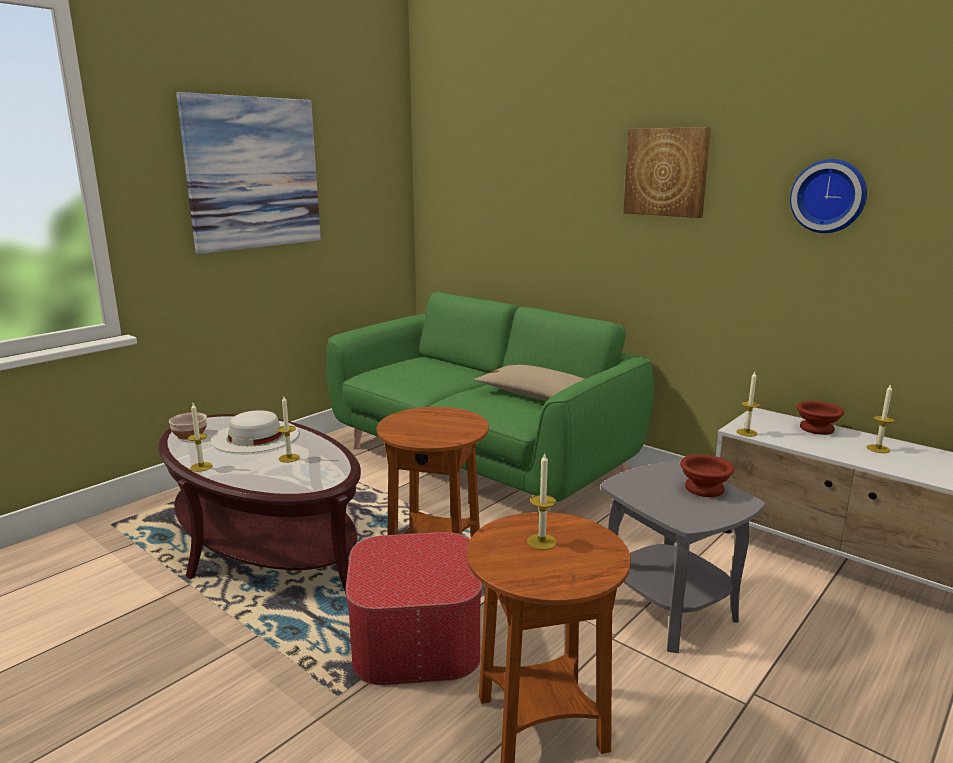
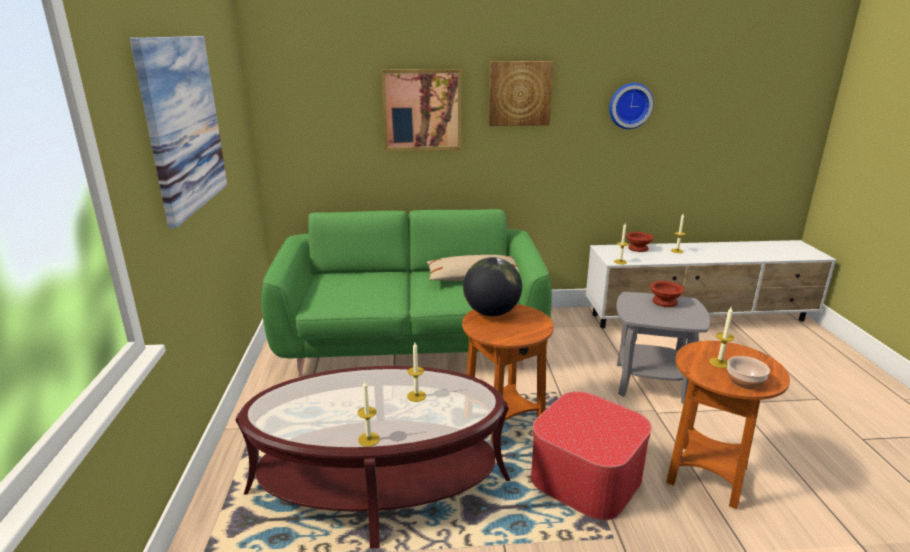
camera: 45 degrees left, 5 degrees up
bowl [169,413,207,439] -> bowl moved to [727,356,770,389]
white hat [211,410,299,453] -> none
none -> picture [381,69,461,151]
none -> globe [463,257,522,316]

